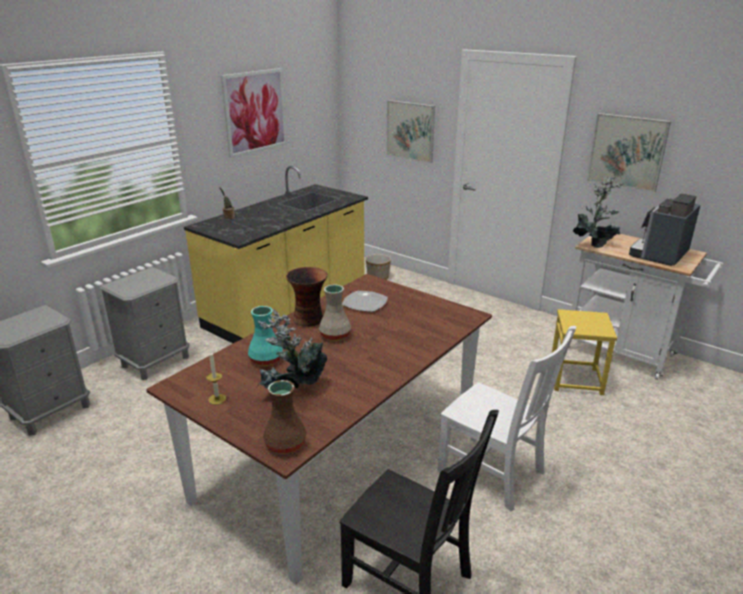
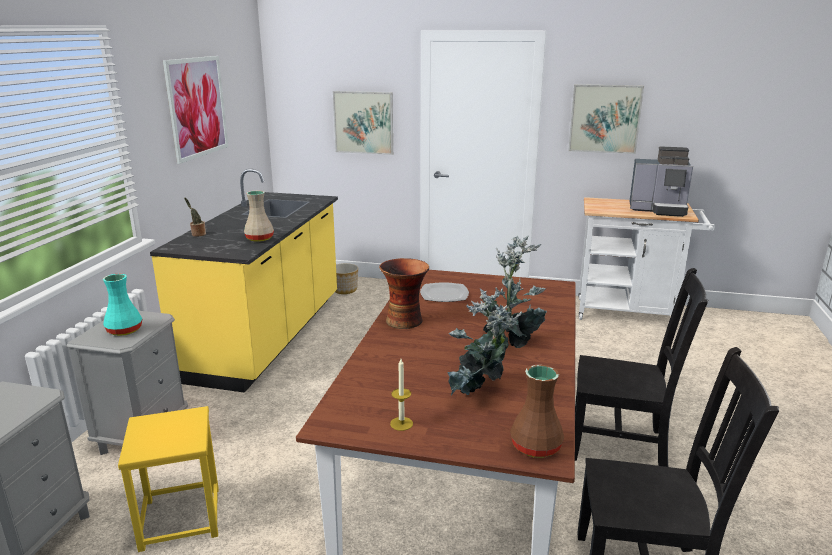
camera: 25 degrees left, 5 degrees down
turquoise vase [248,306,283,366] -> turquoise vase moved to [103,274,142,336]
beige vase [319,285,351,341] -> beige vase moved to [244,191,274,242]
white chair [437,326,576,511] -> black chair [575,268,708,467]
yellow stool [552,309,617,395] -> yellow stool moved to [118,406,219,552]
potted plant [573,177,624,248] -> potted plant moved to [483,236,547,348]
coffee machine [629,194,700,266] -> coffee machine turned 90 degrees counterclockwise [629,146,693,217]

